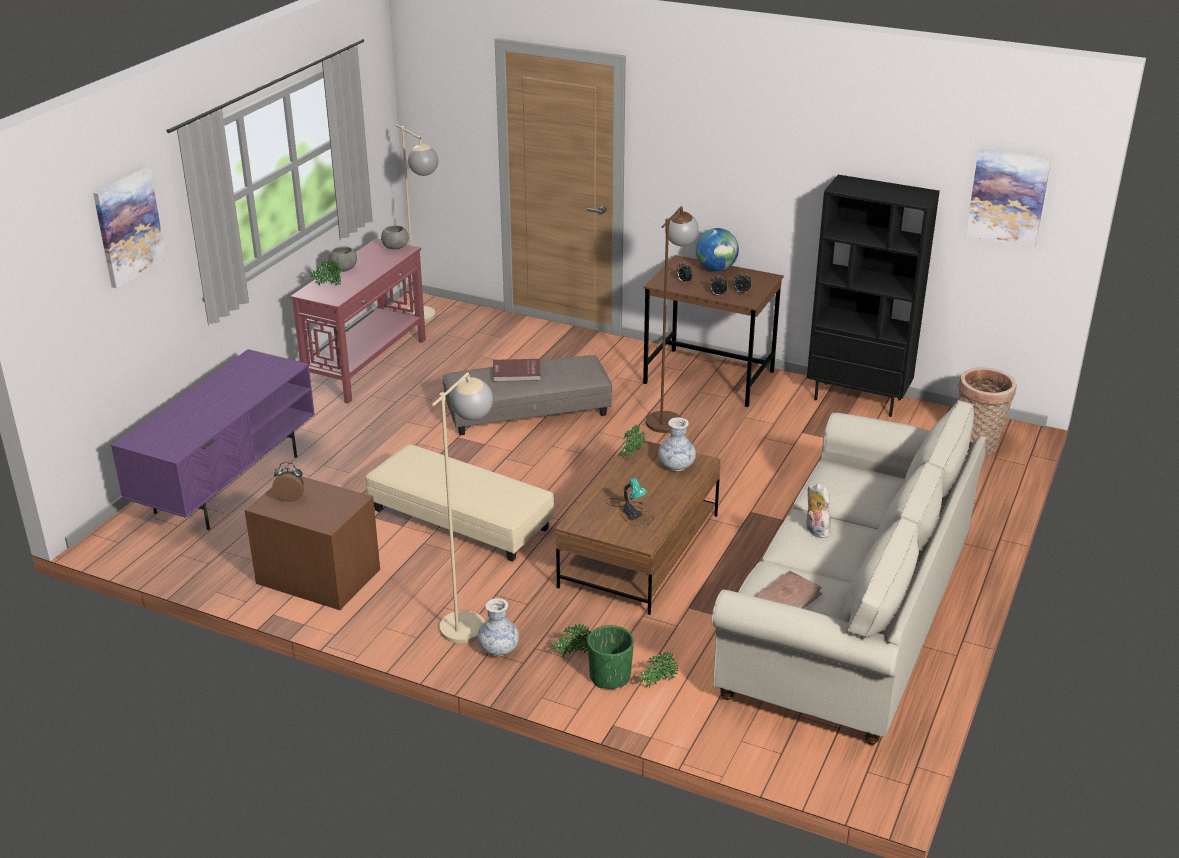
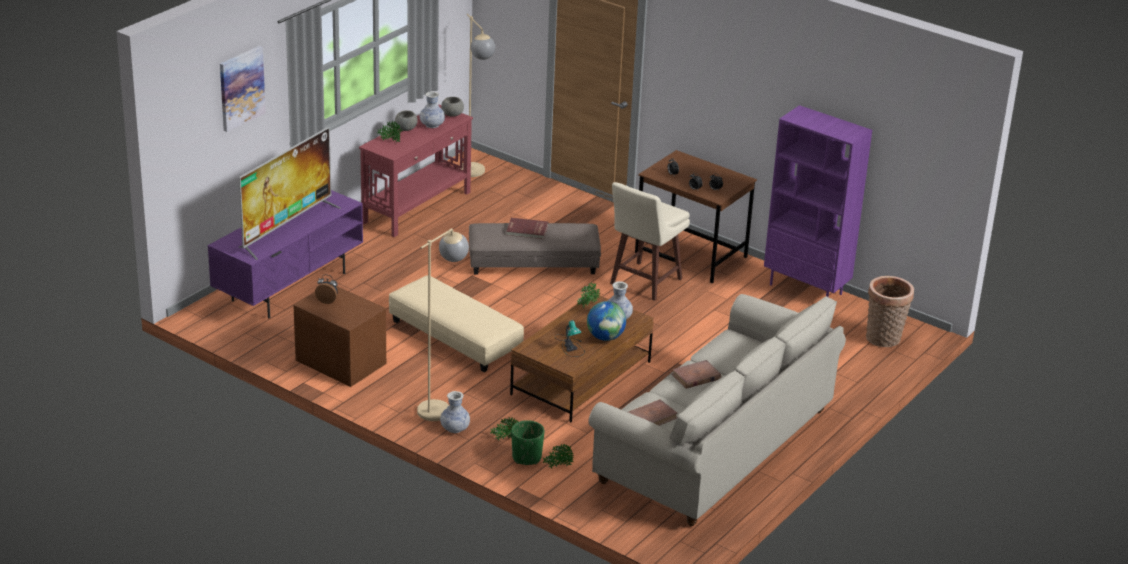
camera: 10 degrees right, 0 degrees up
brown floor lamp [646,206,699,433] -> beige stool [610,182,690,301]
globe [696,228,739,271] -> globe moved to [587,301,626,341]
plush toy [806,483,831,538] -> brown book [671,360,721,389]
black bookcase [807,175,940,417] -> purple bookcase [764,105,872,297]
picture [966,148,1051,248] -> none
none -> television [239,126,341,260]
none -> vase [420,91,445,128]

